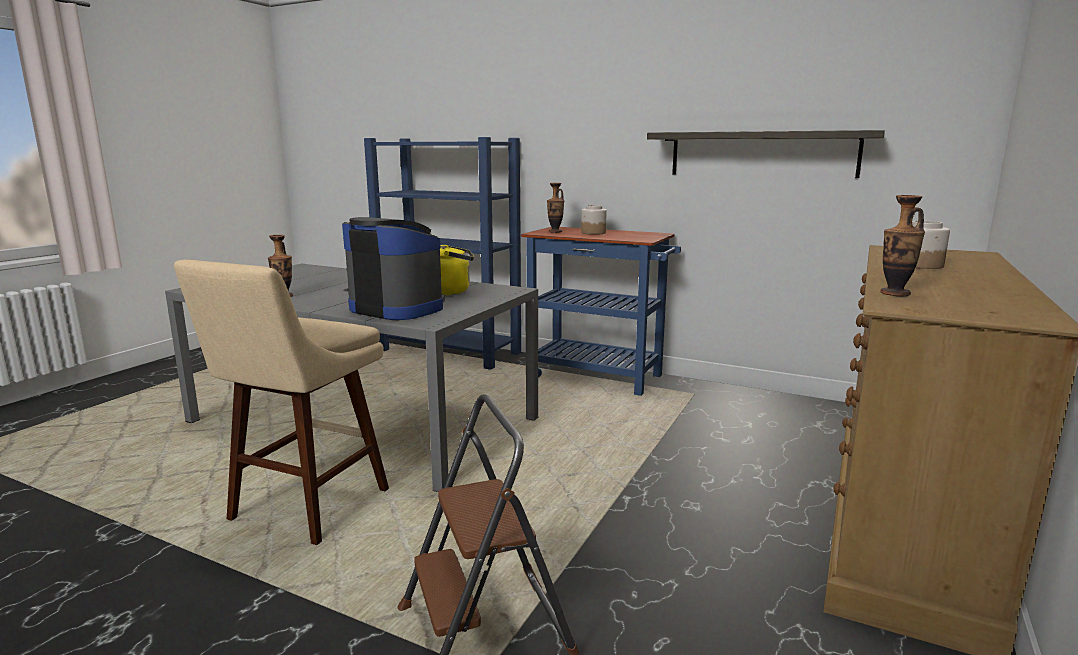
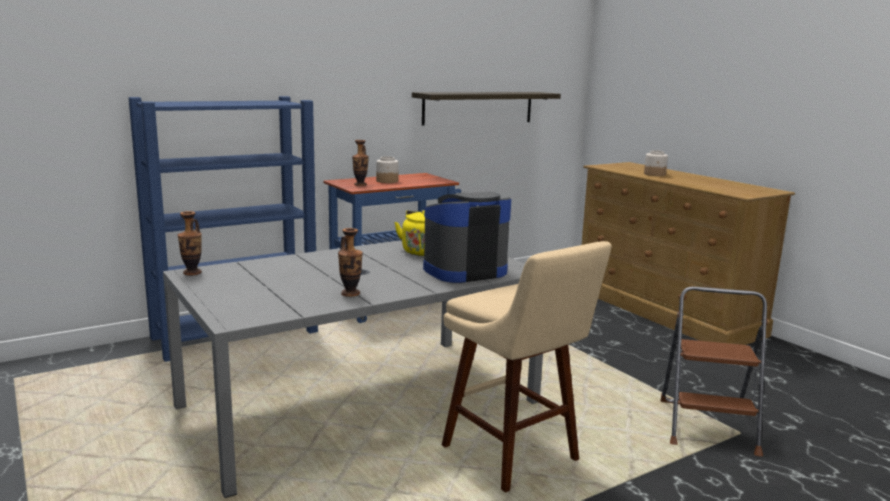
camera: 60 degrees left, 0 degrees up
vase [880,195,925,296] -> vase moved to [178,211,202,275]

